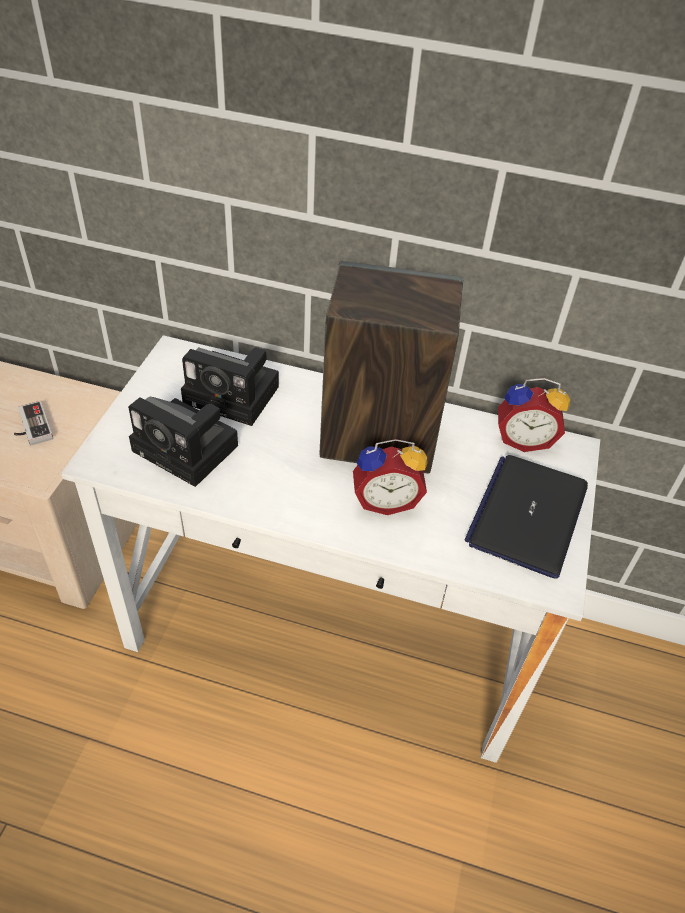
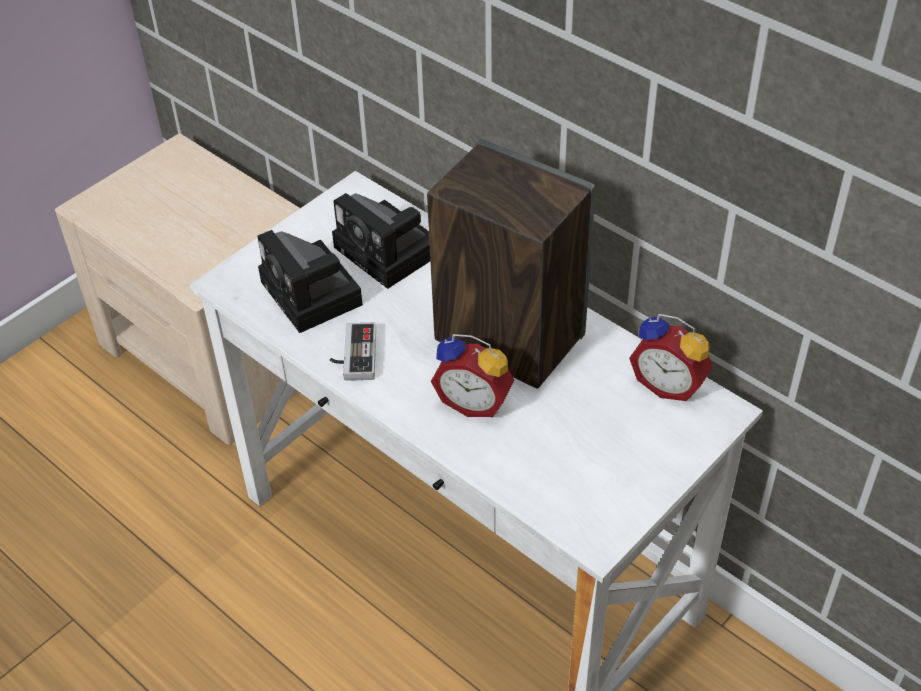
camera: 30 degrees right, 0 degrees up
game controller [14,401,53,445] -> game controller moved to [330,323,376,381]
laptop [465,455,588,578] -> none

